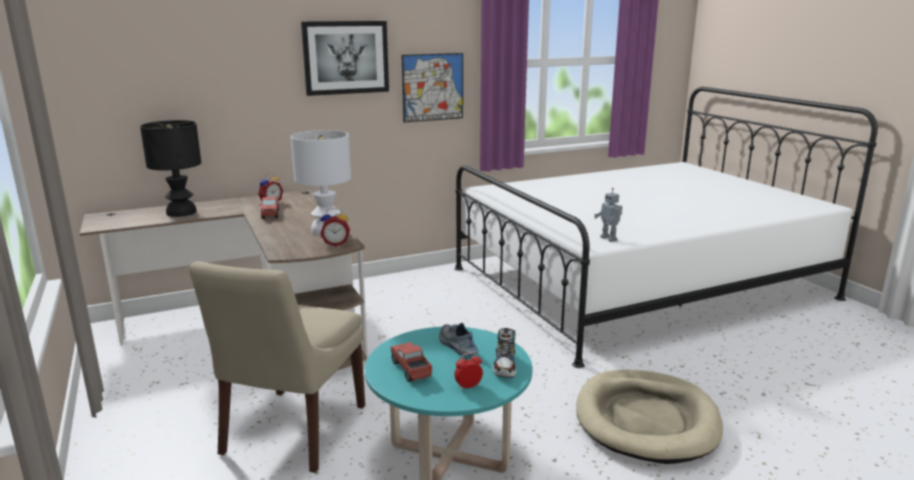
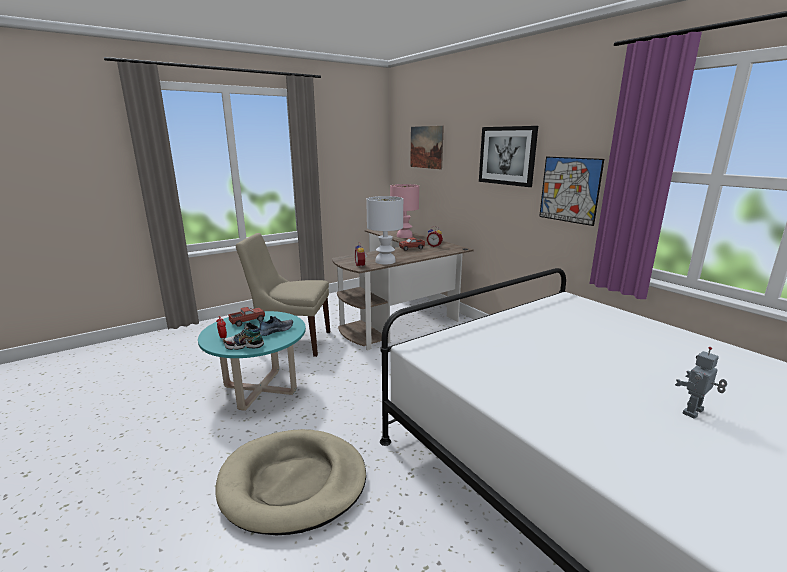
camera: 80 degrees right, 0 degrees up
black table lamp [140,120,201,217] -> pink table lamp [390,184,419,238]
toy robot [594,188,623,242] -> toy robot moved to [675,347,727,419]
none -> picture [410,126,444,169]

